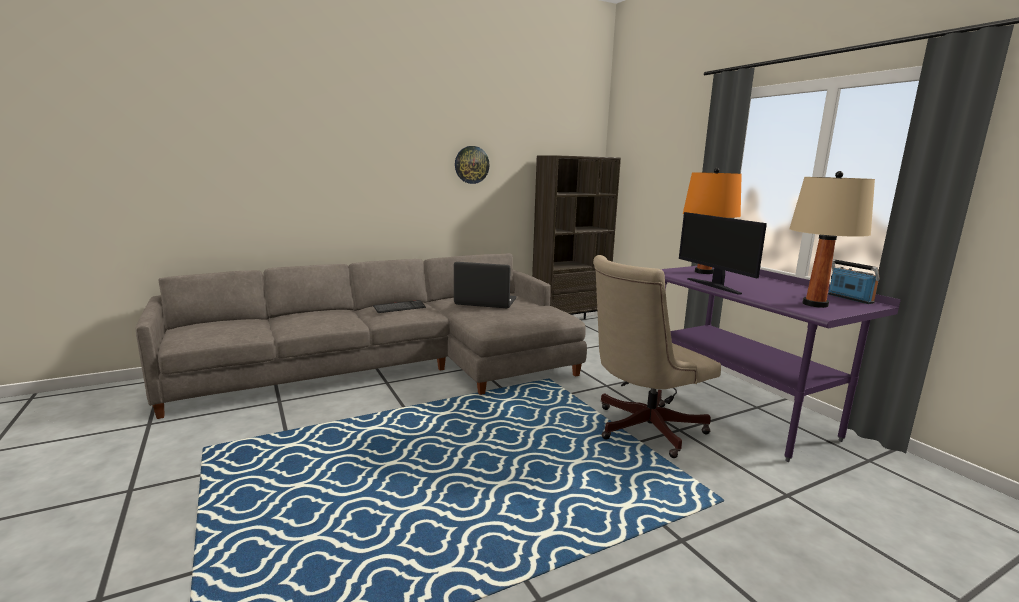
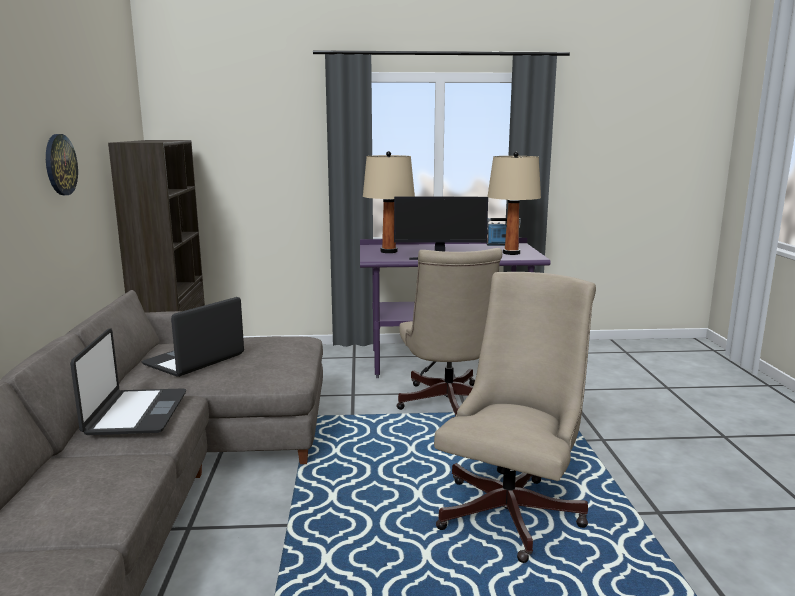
camera: 65 degrees left, 0 degrees up
keyboard [373,300,426,313] -> laptop [70,328,186,435]
orange table lamp [683,168,742,274] -> beige table lamp [363,151,415,253]
none -> beige office chair [434,272,596,563]

